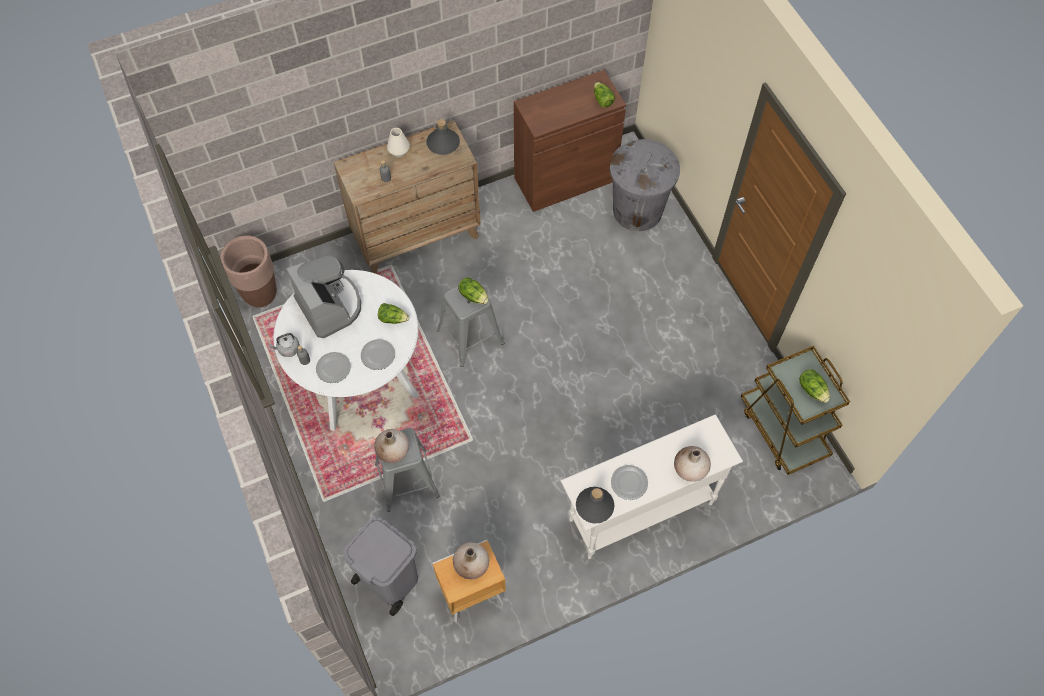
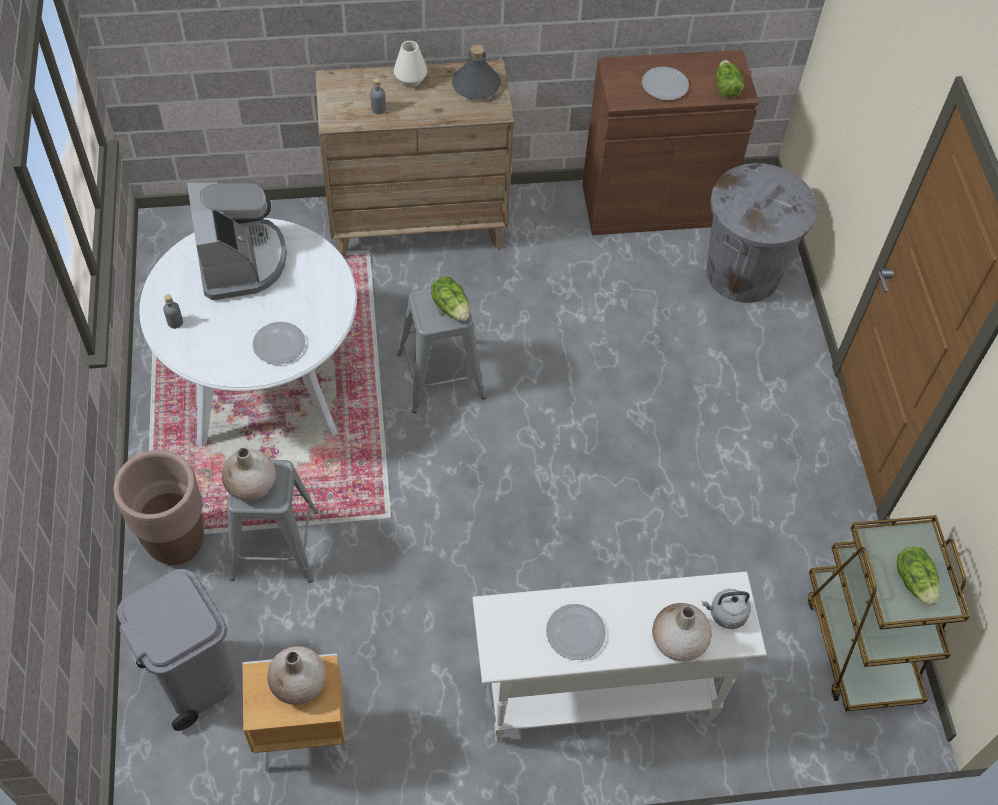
camera: 15 degrees right, 5 degrees down
brown planter [220,235,277,307] -> brown planter moved to [114,450,204,565]
grey kettle [269,333,300,357] -> grey kettle moved to [702,589,751,629]
plate [316,352,351,383] -> plate moved to [642,67,689,100]
lettuce [378,303,409,324] -> none
grey bottle [576,487,614,524] -> none

